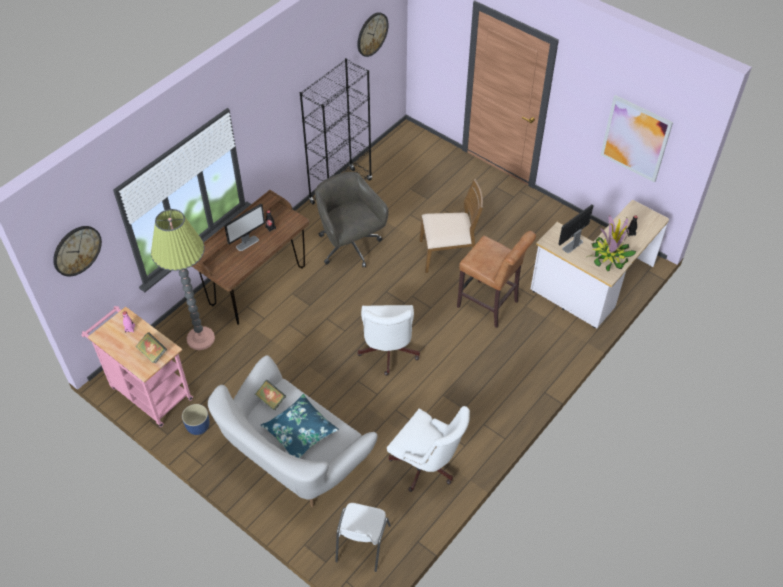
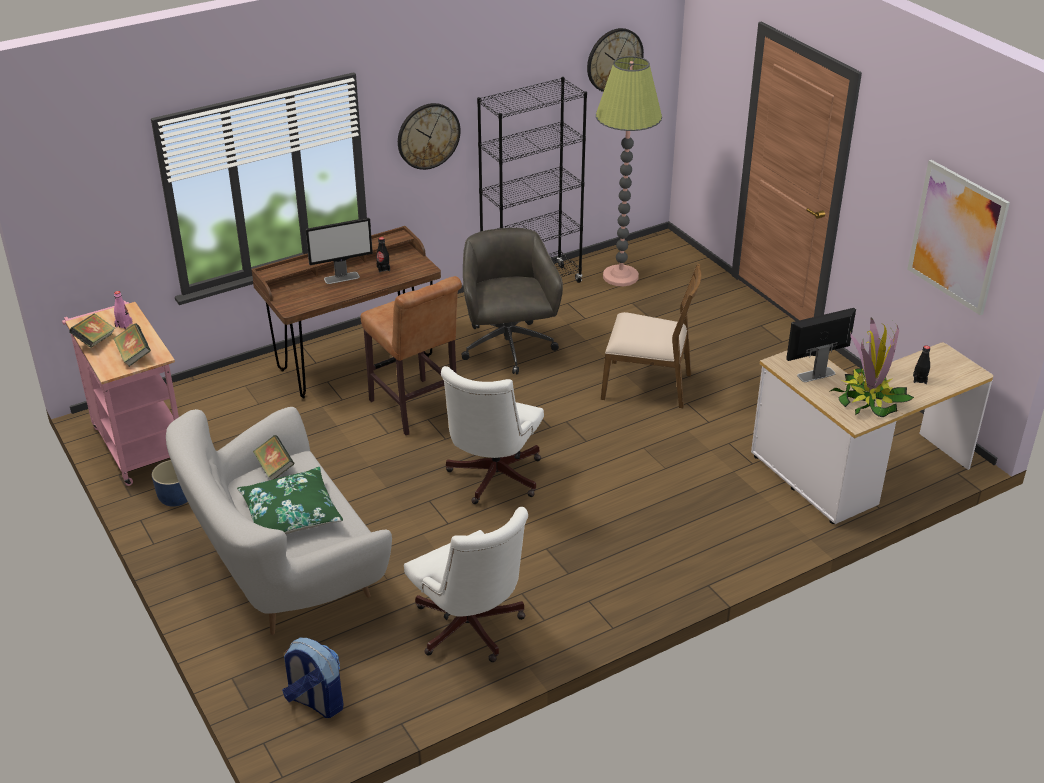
camera: 20 degrees right, 15 degrees down
wall clock [53,226,102,276] -> wall clock moved to [398,103,461,170]
floor lamp [151,209,215,350] -> floor lamp moved to [596,56,662,286]
blue pillow [260,394,339,458] -> green pillow [237,467,343,534]
white chair [335,503,391,572] -> backpack [282,638,343,718]
brown stool [457,231,536,328] -> brown stool moved to [361,276,462,435]
none -> book [69,313,115,348]

